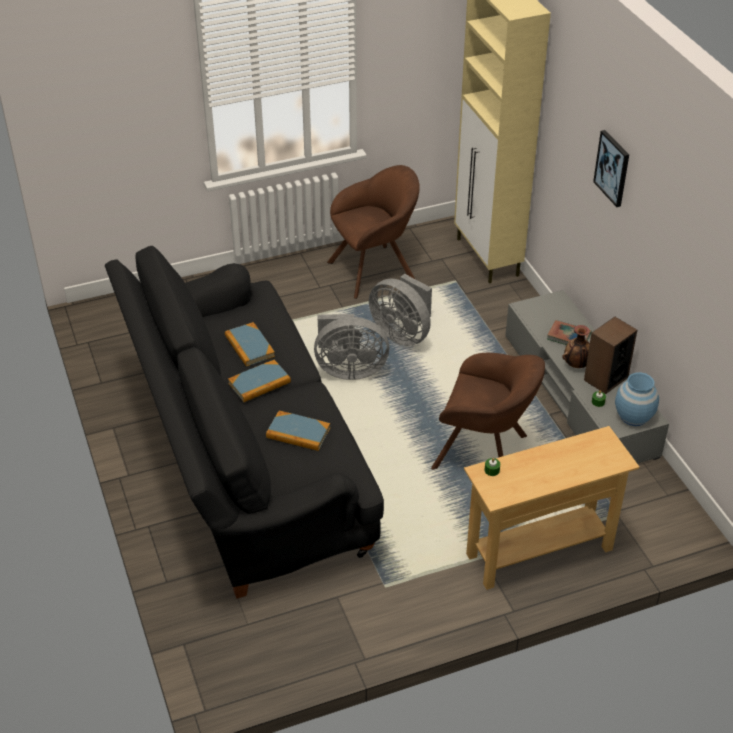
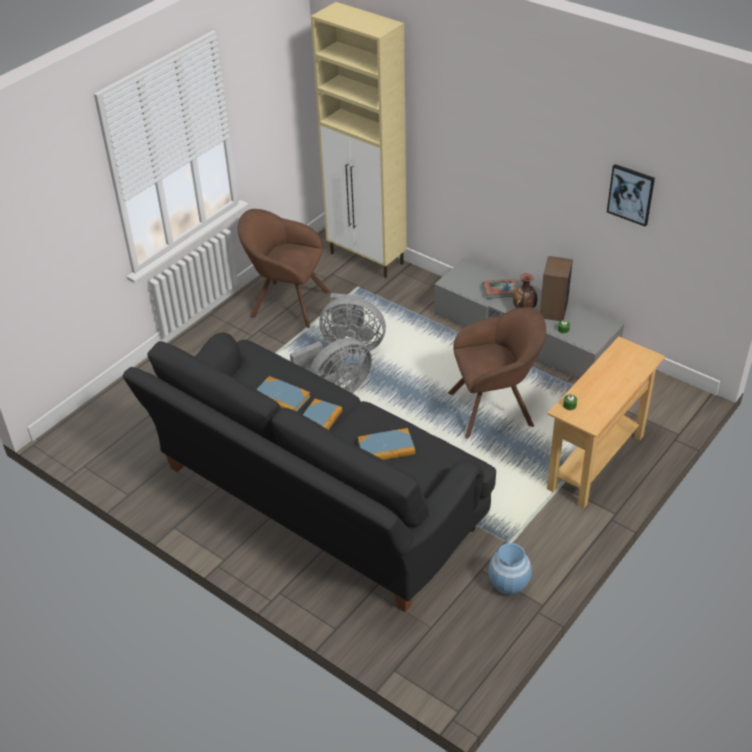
camera: 30 degrees left, 0 degrees up
brown armchair [327,165,420,299] -> brown armchair turned 105 degrees counterclockwise [238,209,330,328]
picture [593,130,629,207] -> picture moved to [607,164,655,227]
blue vase [615,372,659,426] -> blue vase moved to [488,543,532,596]

